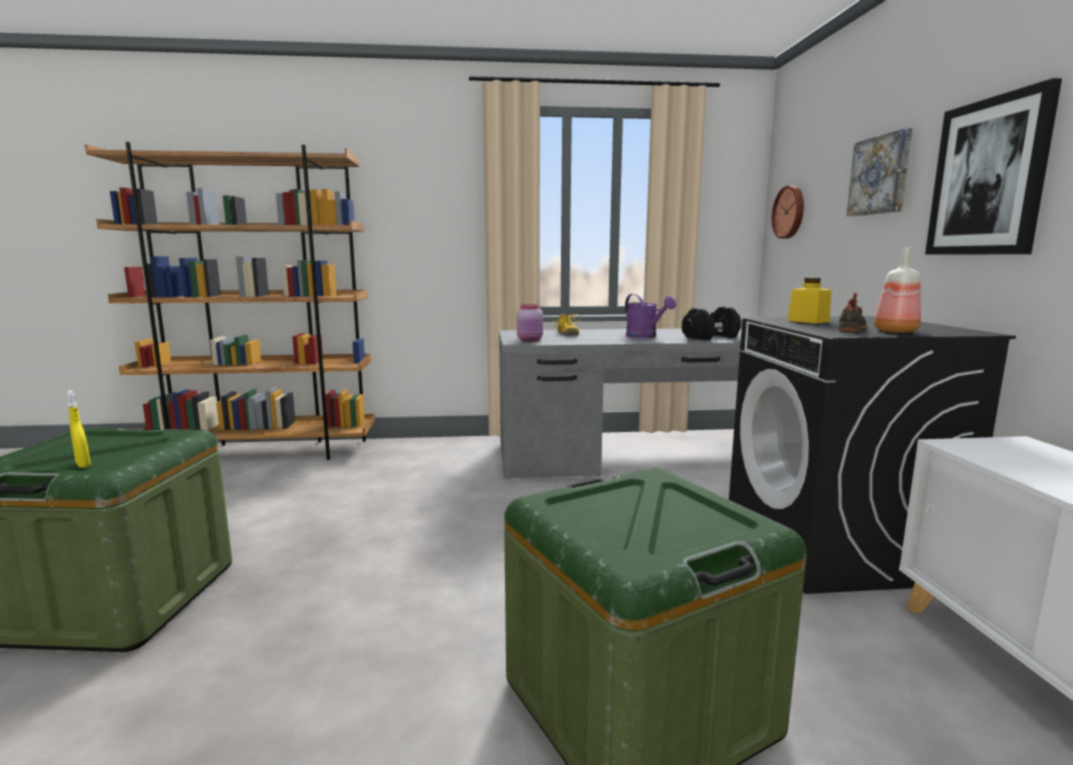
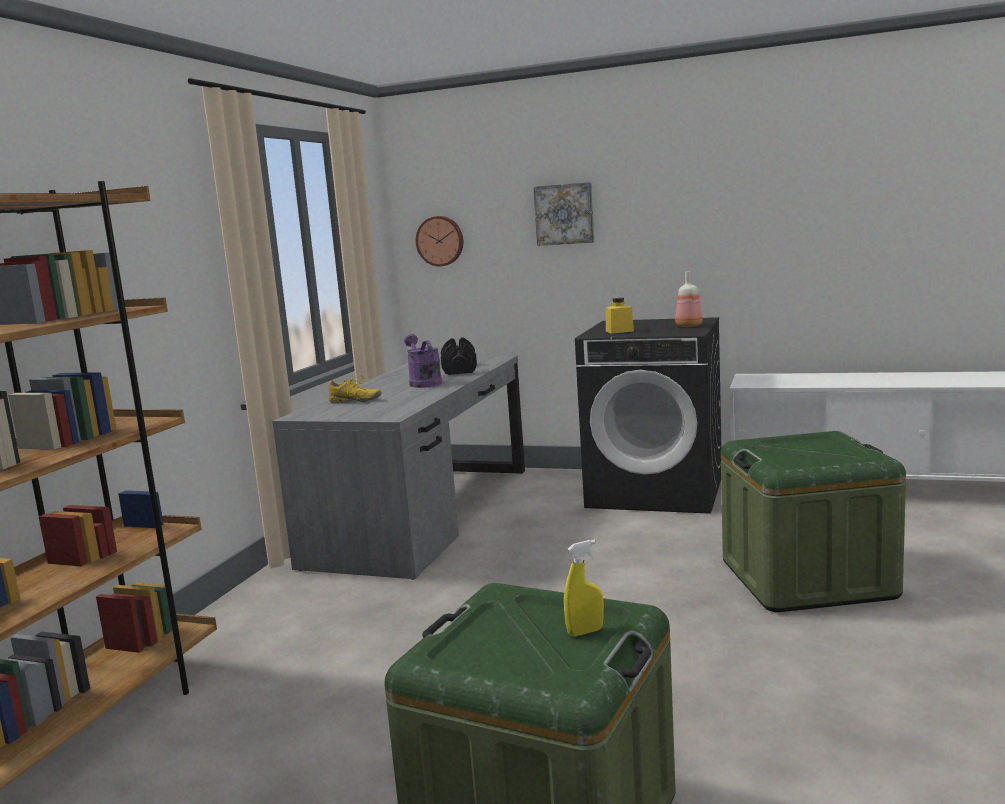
camera: 65 degrees left, 0 degrees up
pink jar [517,304,543,342] -> none
purple watering can [625,294,676,338] -> purple watering can turned 105 degrees counterclockwise [404,334,442,388]
black shoe [838,293,866,331] -> none
picture [925,78,1062,255] -> none

